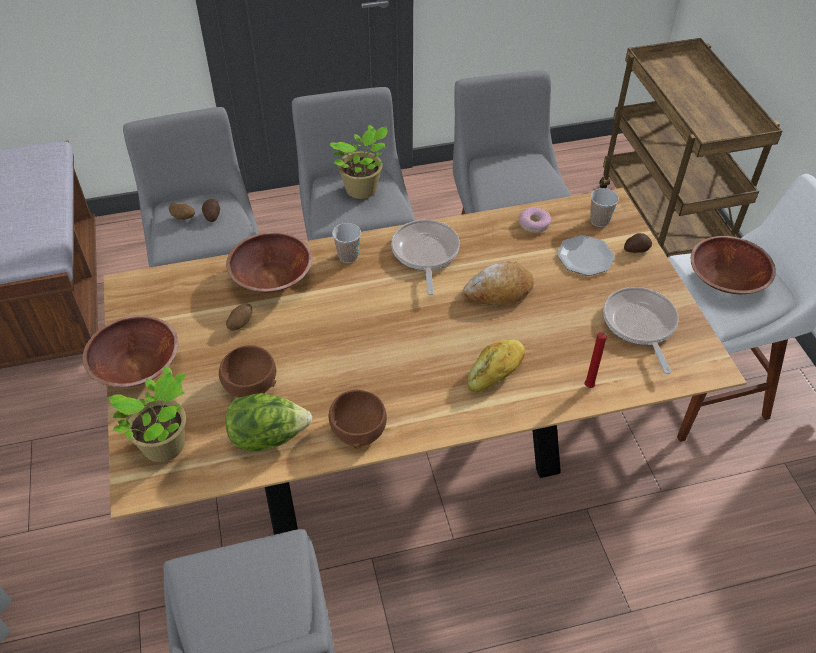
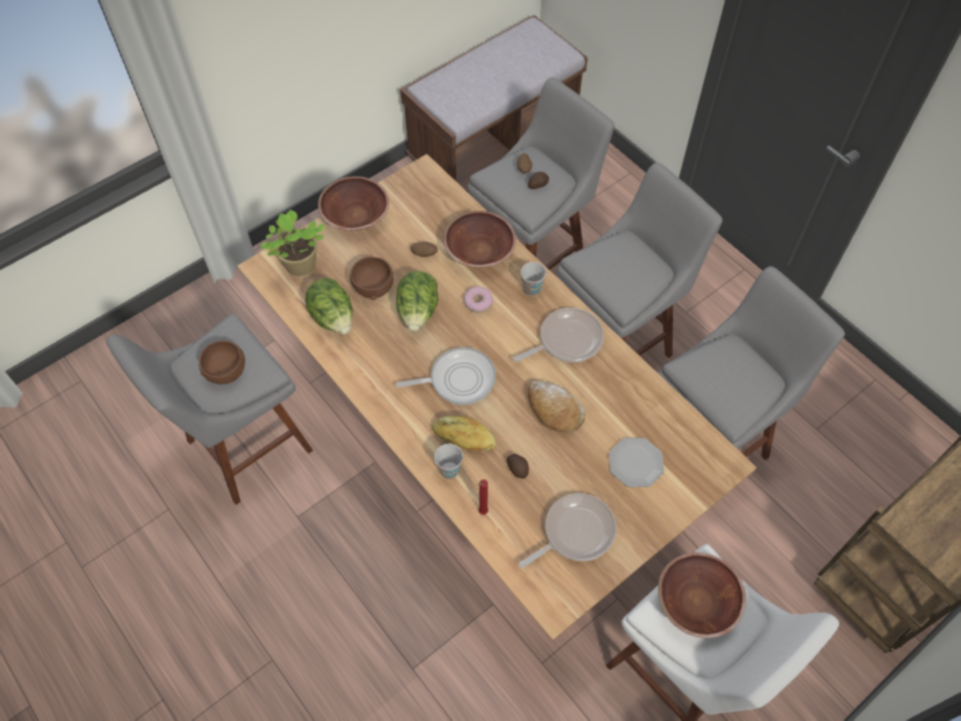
camera: 65 degrees right, 10 degrees up
potted plant [328,125,388,199] -> none
brown bowl [329,390,387,449] -> brown bowl moved to [199,340,245,384]
donut [519,207,551,233] -> donut moved to [464,286,493,313]
cup [590,188,619,227] -> cup moved to [434,444,463,479]
potato [624,233,652,253] -> potato moved to [506,454,529,478]
none -> lettuce [396,271,438,331]
none -> frying pan [396,347,496,405]

